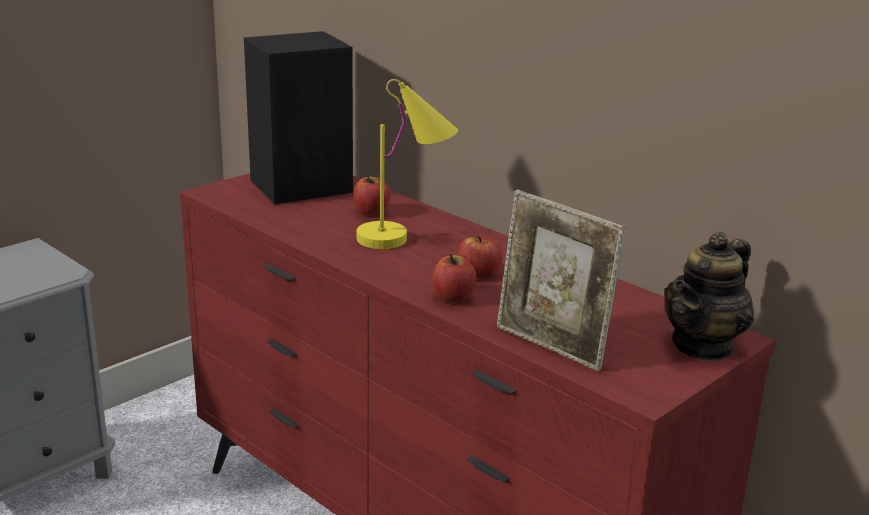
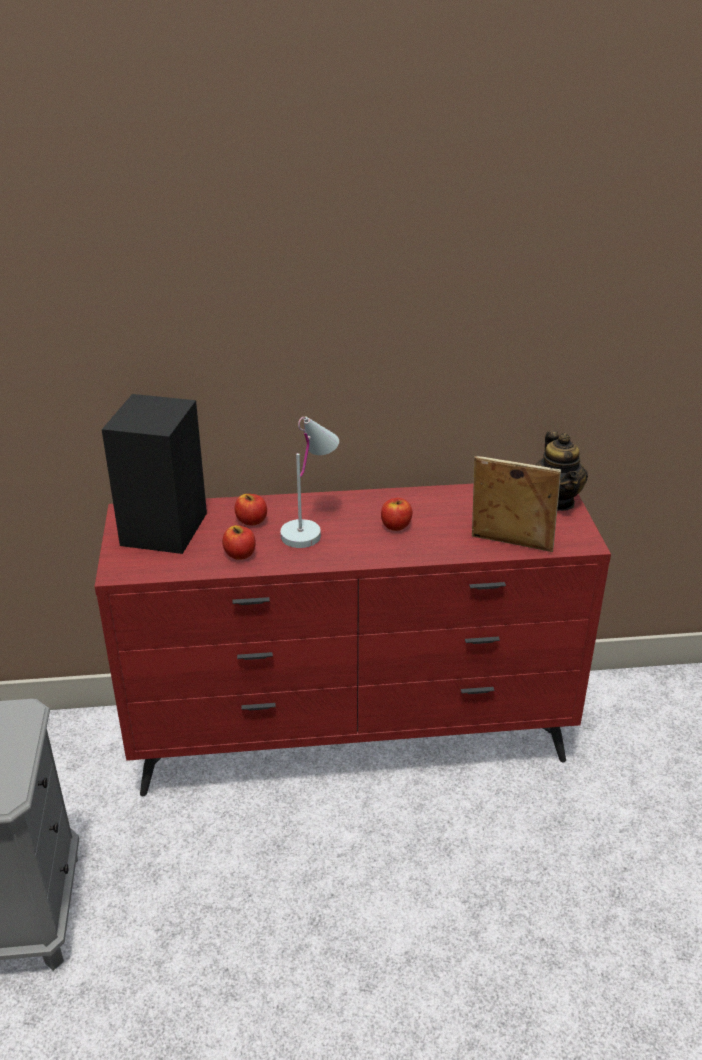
camera: 50 degrees left, 10 degrees up
yellow table lamp [357,79,458,249] -> white table lamp [280,417,339,548]
apple [432,254,476,303] -> apple moved to [222,525,256,560]
picture frame [497,190,626,371] -> picture frame turned 150 degrees counterclockwise [472,456,561,552]

